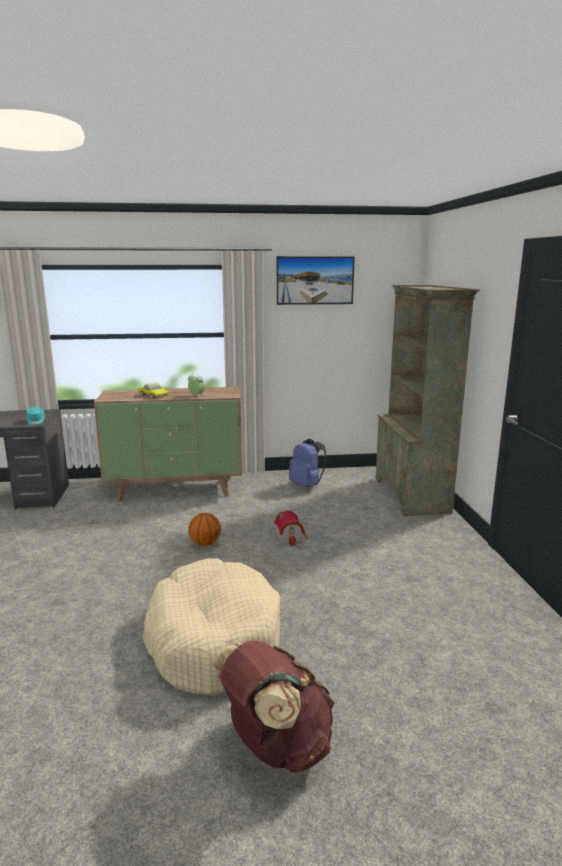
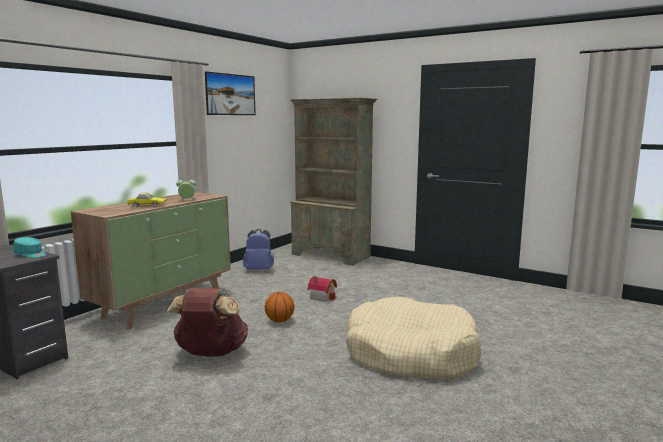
camera: 50 degrees left, 5 degrees down
brown backpack [211,641,335,772] -> brown backpack moved to [167,288,248,356]

